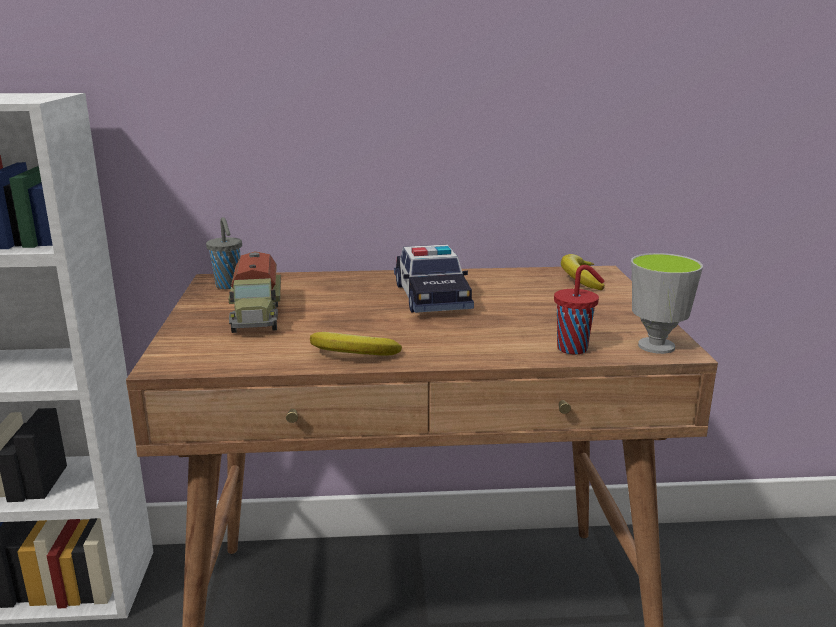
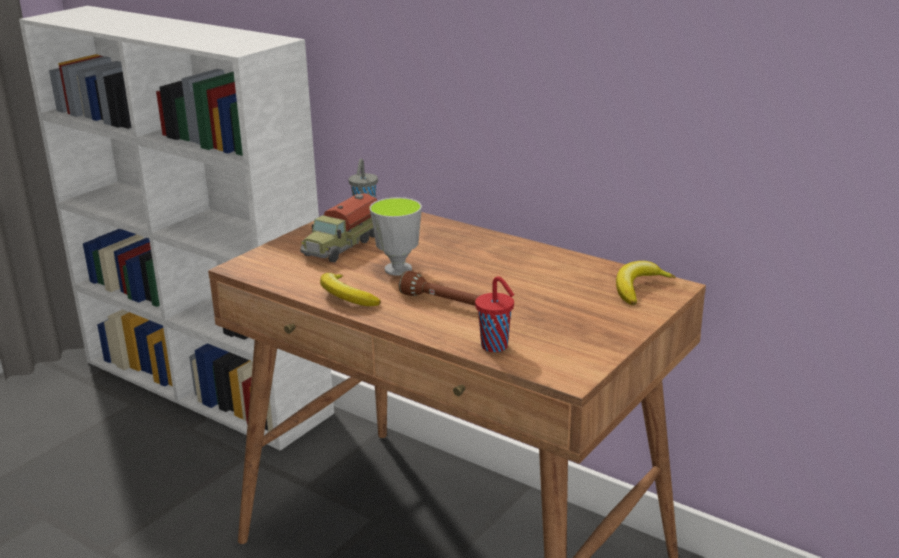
camera: 40 degrees right, 5 degrees up
toy car [394,244,474,313] -> none
cup [631,253,703,354] -> cup moved to [369,197,422,276]
none -> brown flashlight [399,271,479,306]

